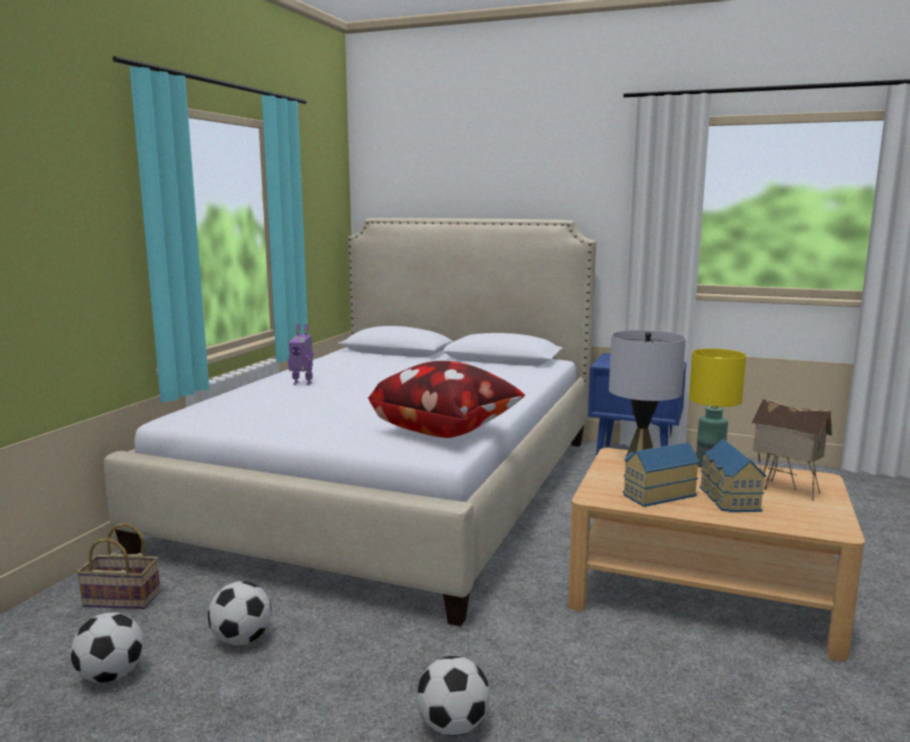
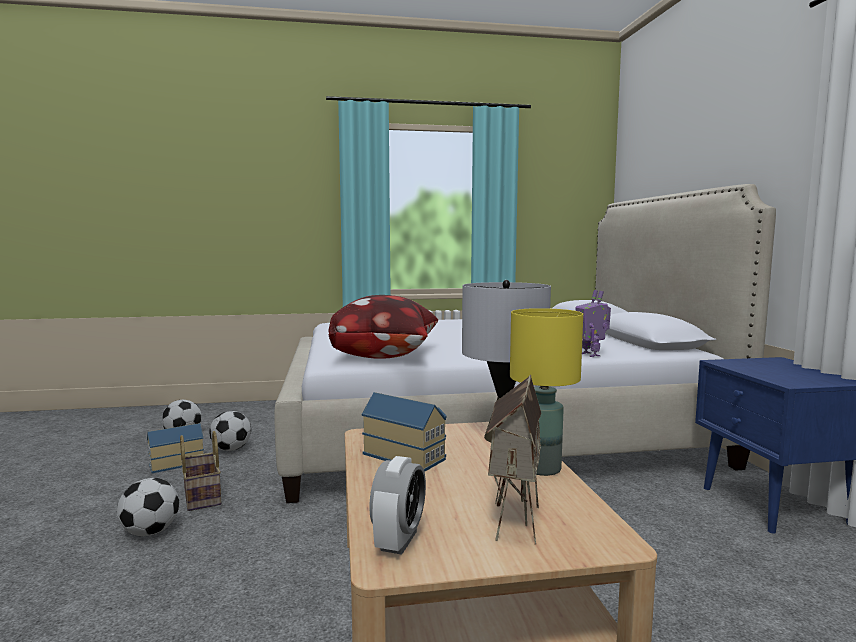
camera: 60 degrees right, 5 degrees down
basket [77,523,160,609] -> basket moved to [180,431,221,511]
toy robot [288,324,314,385] -> toy robot moved to [576,290,611,357]
toy house [700,439,766,512] -> toy house moved to [147,423,204,473]
none -> alarm clock [369,456,426,555]

